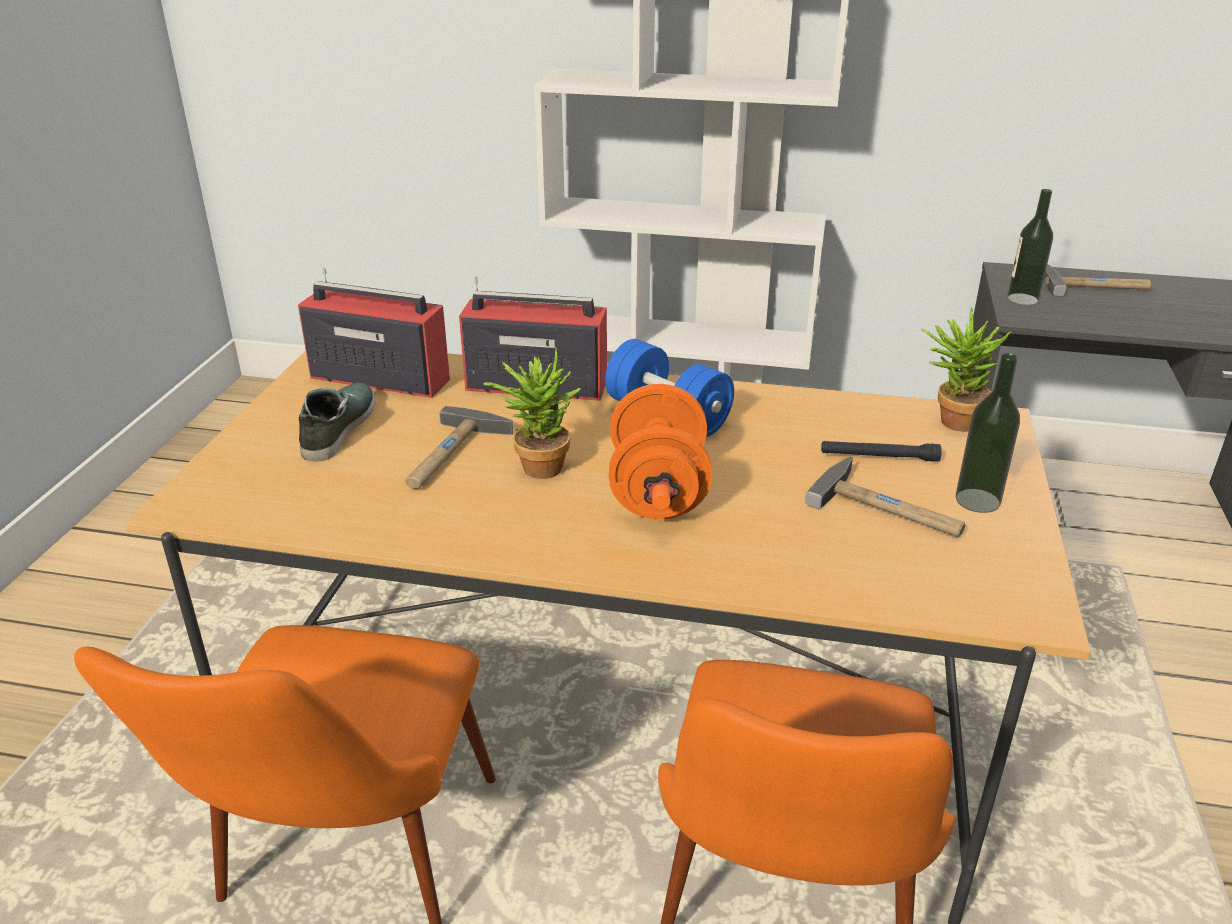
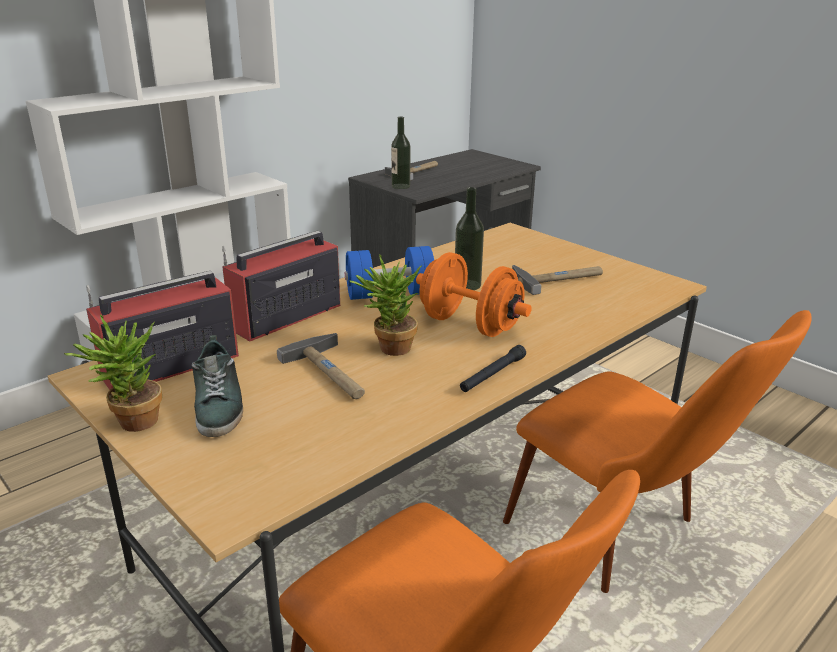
camera: 55 degrees left, 5 degrees down
shoe [299,382,375,462] -> shoe turned 150 degrees counterclockwise [192,335,243,437]
black flashlight [821,441,942,462] -> black flashlight moved to [460,345,526,392]
potted plant [921,307,1012,432] -> potted plant moved to [64,314,162,432]
bottle [956,353,1020,513] -> bottle moved to [455,187,484,290]

